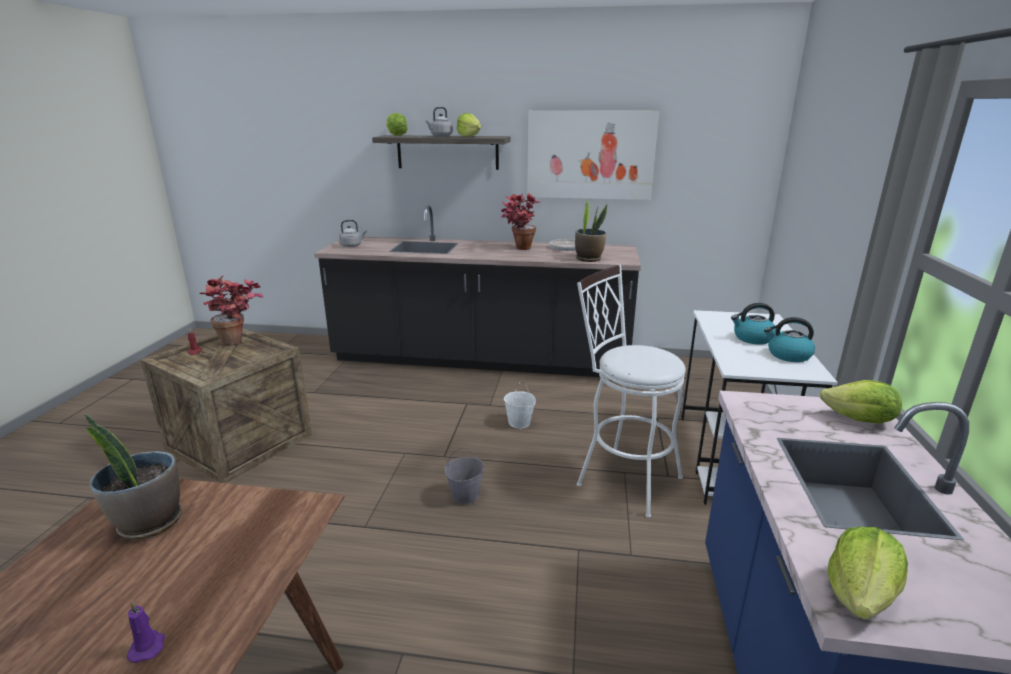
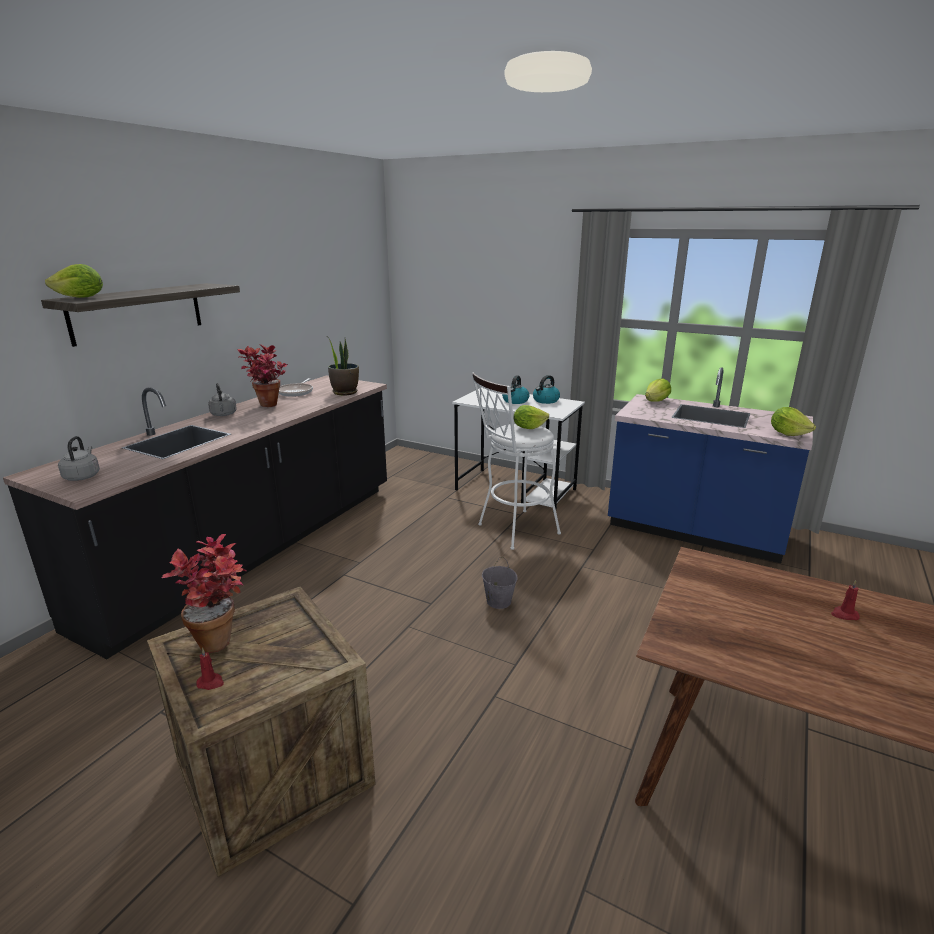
camera: 70 degrees left, 0 degrees up
potted plant [84,414,182,540] -> none
purple candle [127,601,165,663] -> red candle [831,580,860,620]
grey kettle [426,107,453,137] -> grey kettle moved to [208,383,237,416]
lettuce [457,113,481,137] -> lettuce moved to [514,405,549,429]
white bucket [504,382,536,429] -> none
picture [527,111,659,200] -> none

